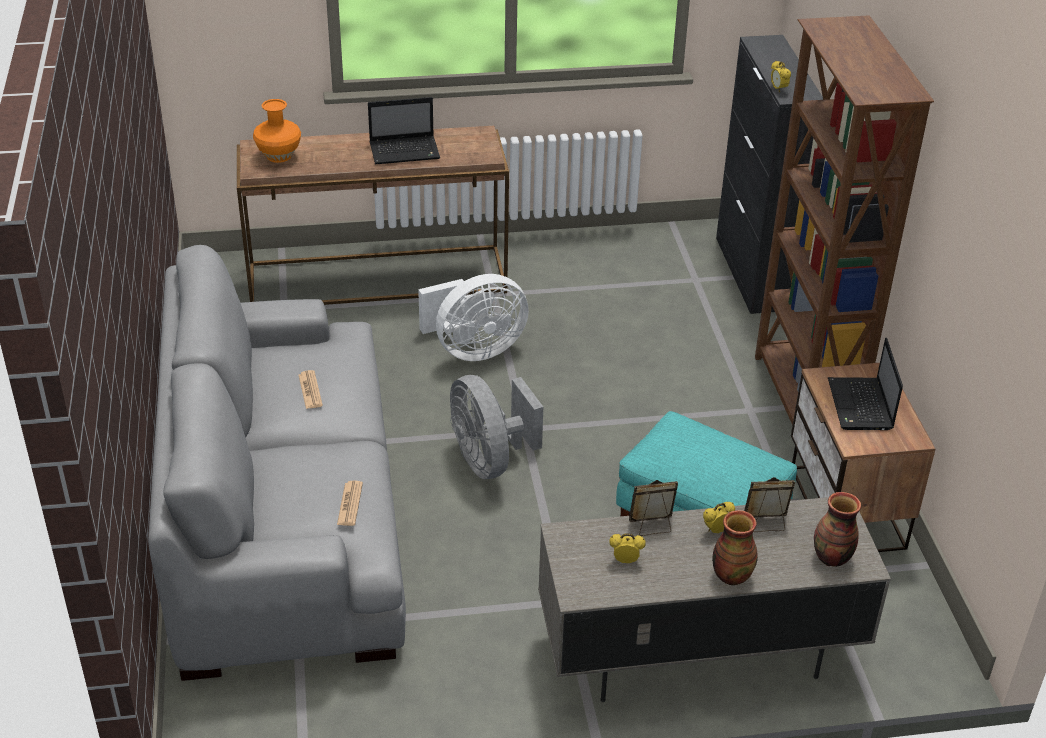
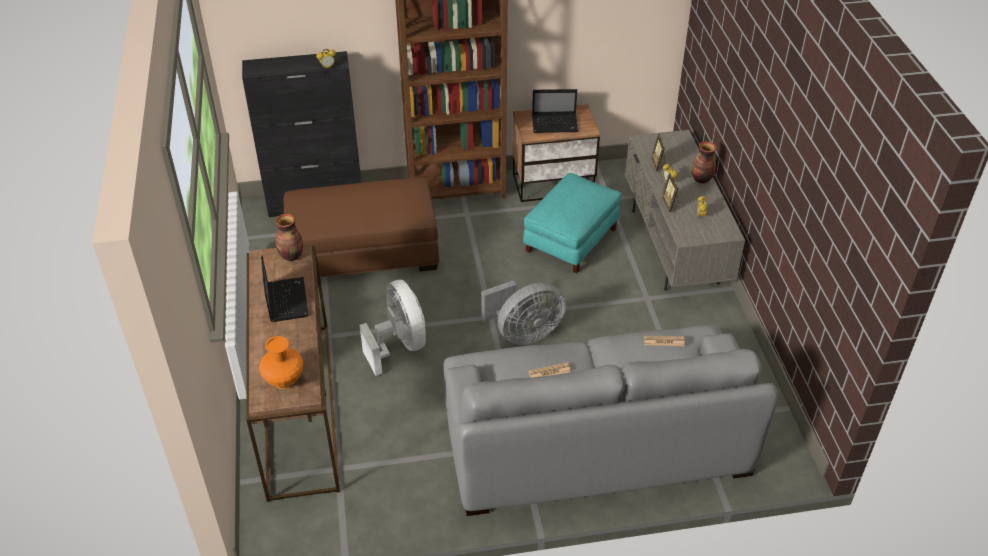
camera: 90 degrees left, 5 degrees up
vase [814,492,861,567] -> vase moved to [275,214,303,261]
none -> brown ottoman [283,177,439,278]

